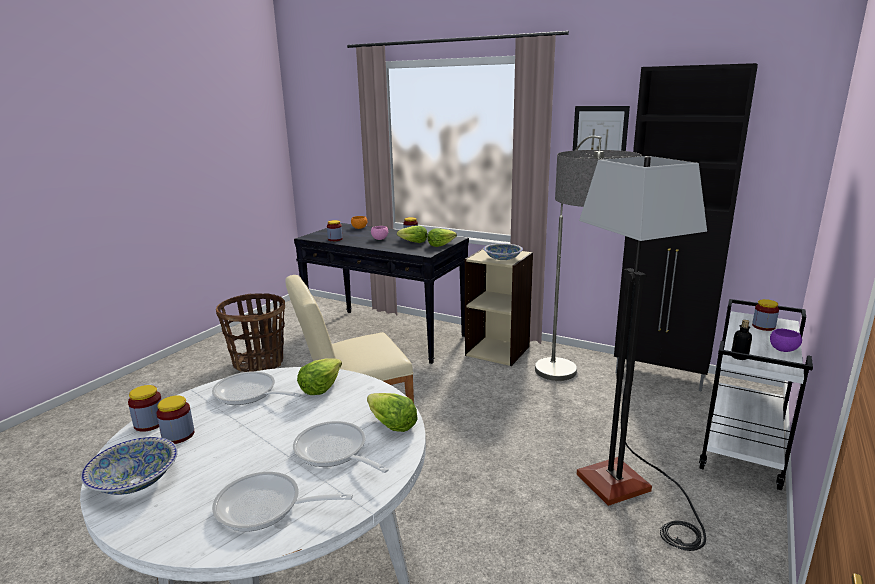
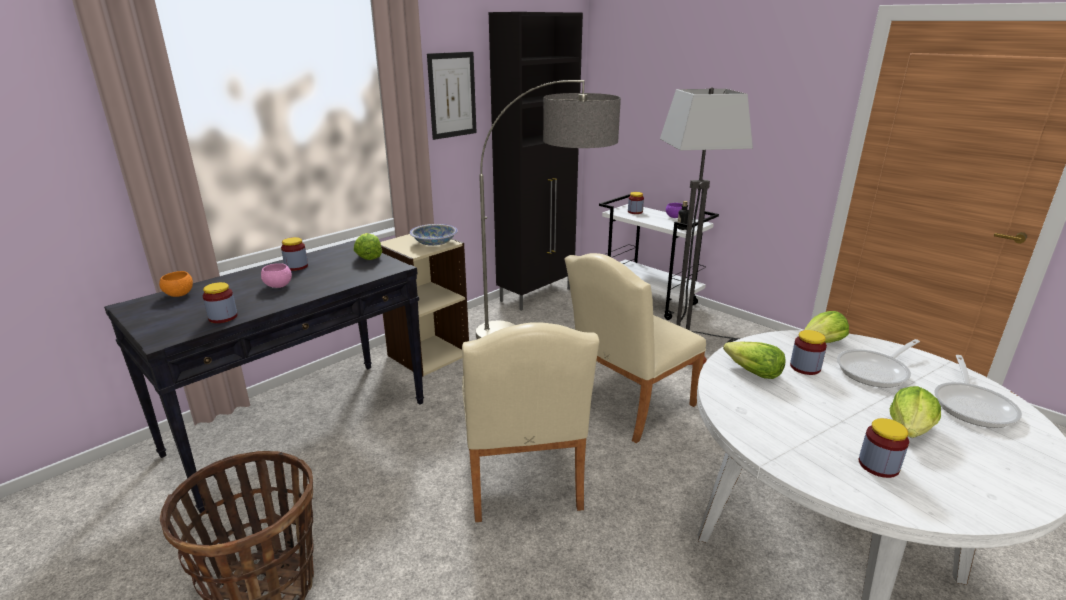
camera: 75 degrees left, 5 degrees up
bowl [81,437,178,495] -> none
jar [128,385,162,432] -> jar moved to [790,330,827,375]
frying pan [212,371,302,405] -> none
lettuce [397,226,427,243] -> lettuce moved to [890,386,941,438]
none -> beige chair [565,253,706,443]

